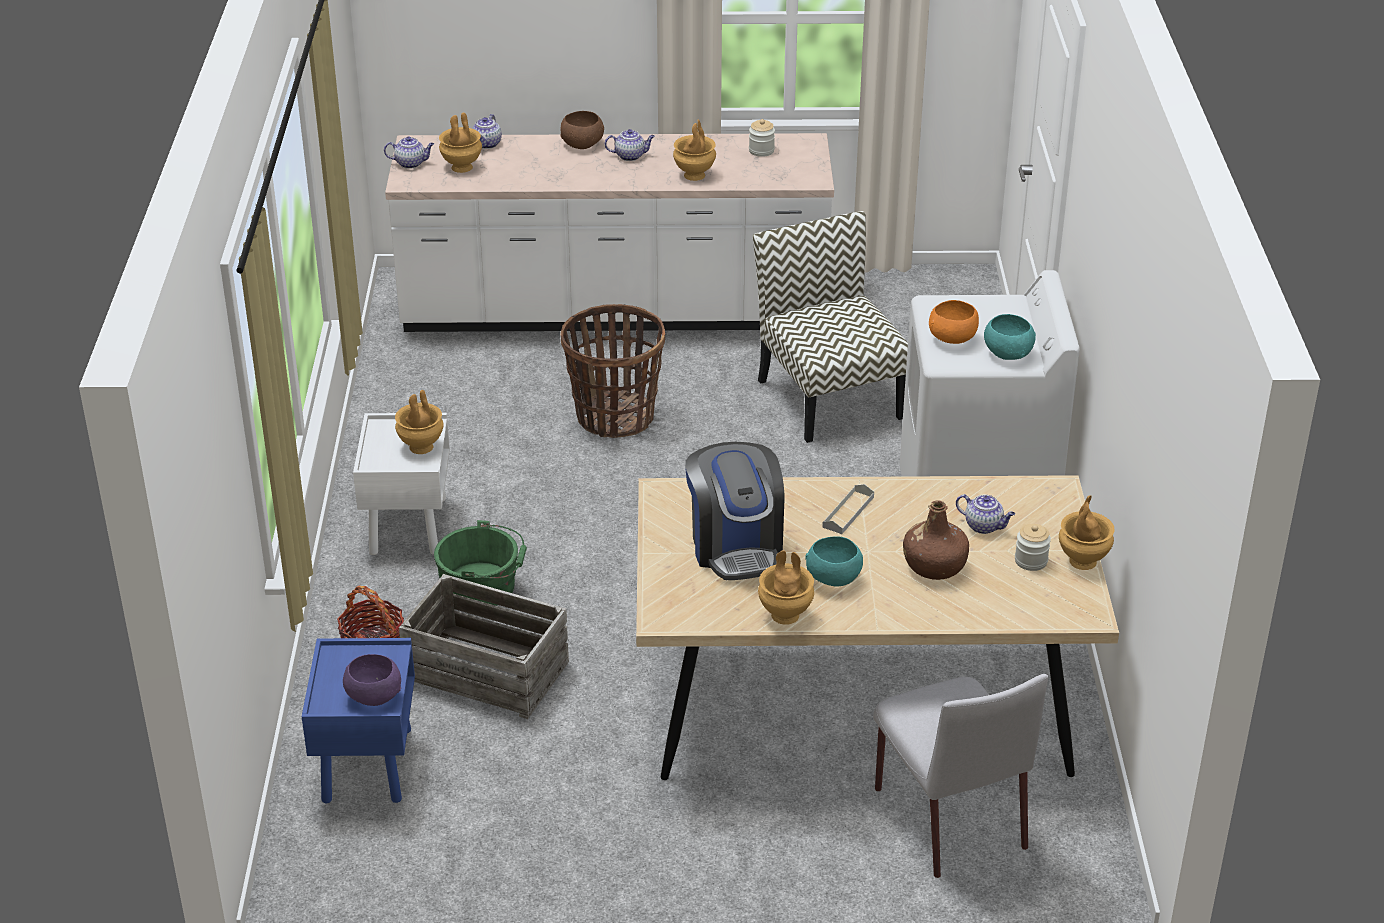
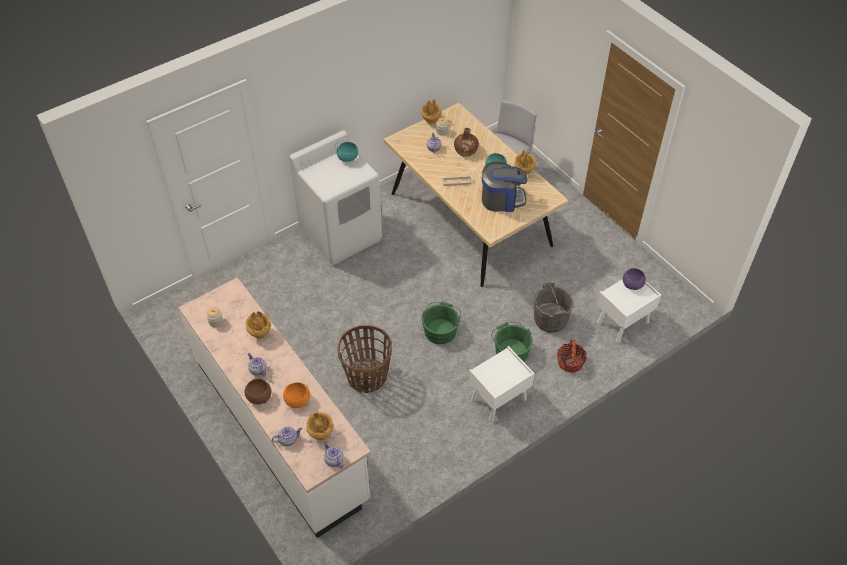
camera: 125 degrees left, 15 degrees up
blue nightstand [302,638,415,803] -> white nightstand [597,279,661,343]
brown vase [395,390,443,454] -> none
crate [399,574,569,719] -> grey bucket [534,282,574,333]
coffee machine [685,442,784,580] -> coffee machine turned 45 degrees clockwise [482,162,528,212]
chair [753,211,908,443] -> none
orange bowl [929,300,979,344] -> orange bowl moved to [283,382,310,408]
none -> green bucket [422,302,461,344]

